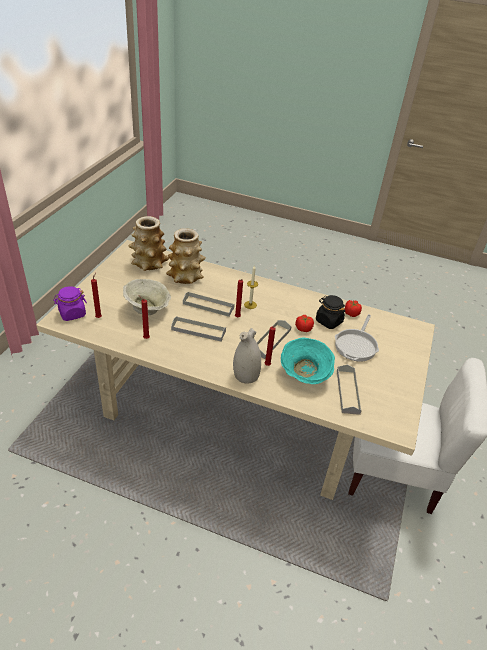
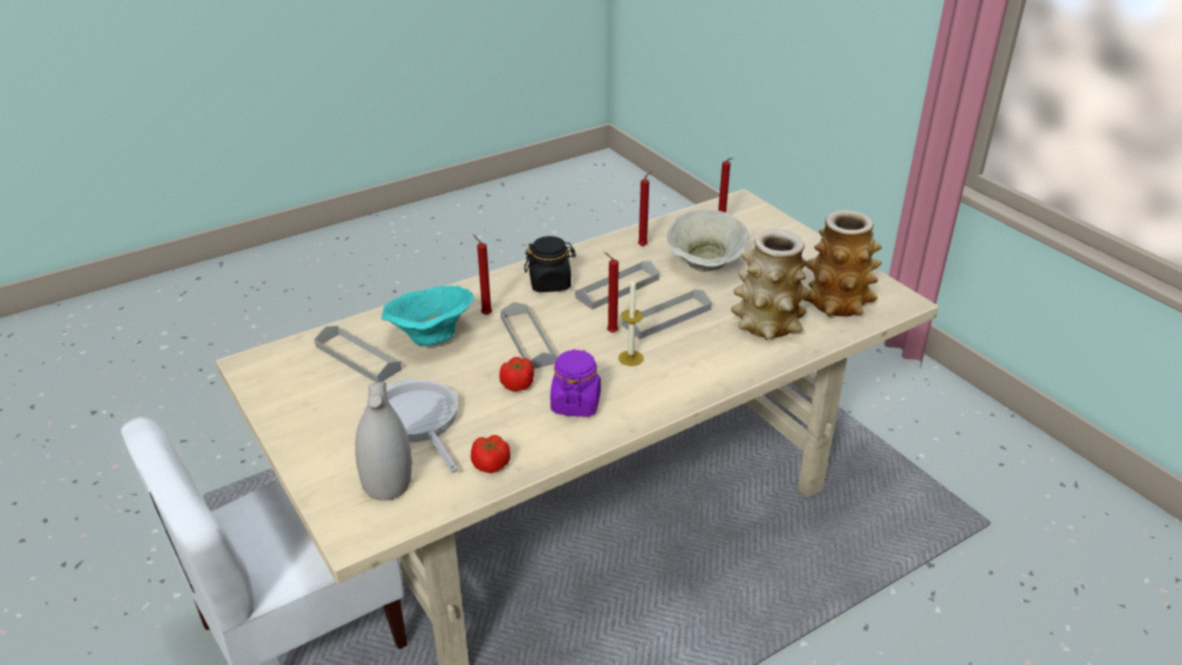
camera: 130 degrees right, 5 degrees down
purple jar [53,286,87,321] -> purple jar moved to [550,349,601,417]
white vase [233,328,261,384] -> white vase moved to [355,382,412,501]
black jar [316,295,345,329] -> black jar moved to [524,236,576,292]

